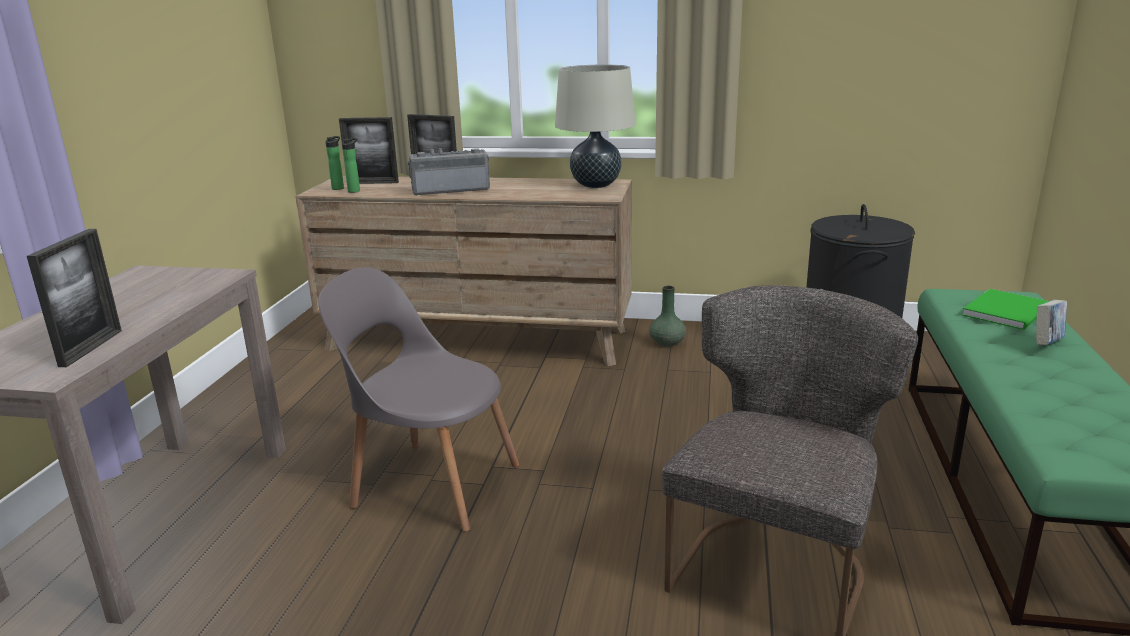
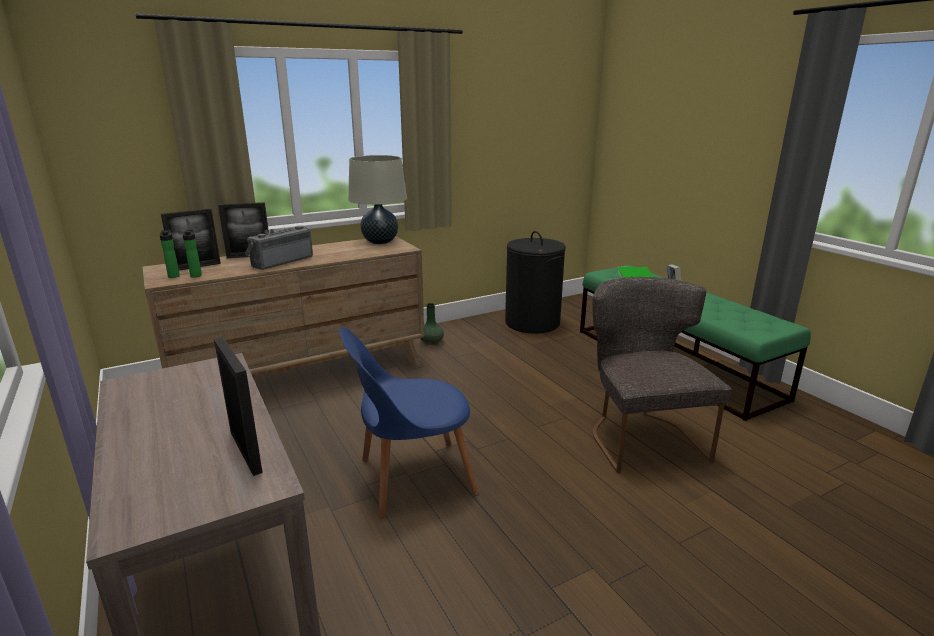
camera: 40 degrees left, 0 degrees up
grey chair [318,267,519,532] -> blue chair [339,327,479,518]

